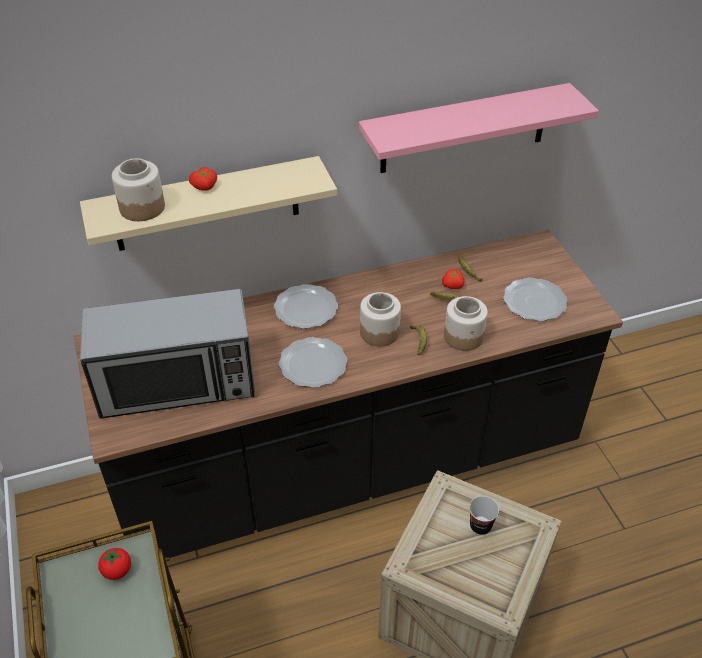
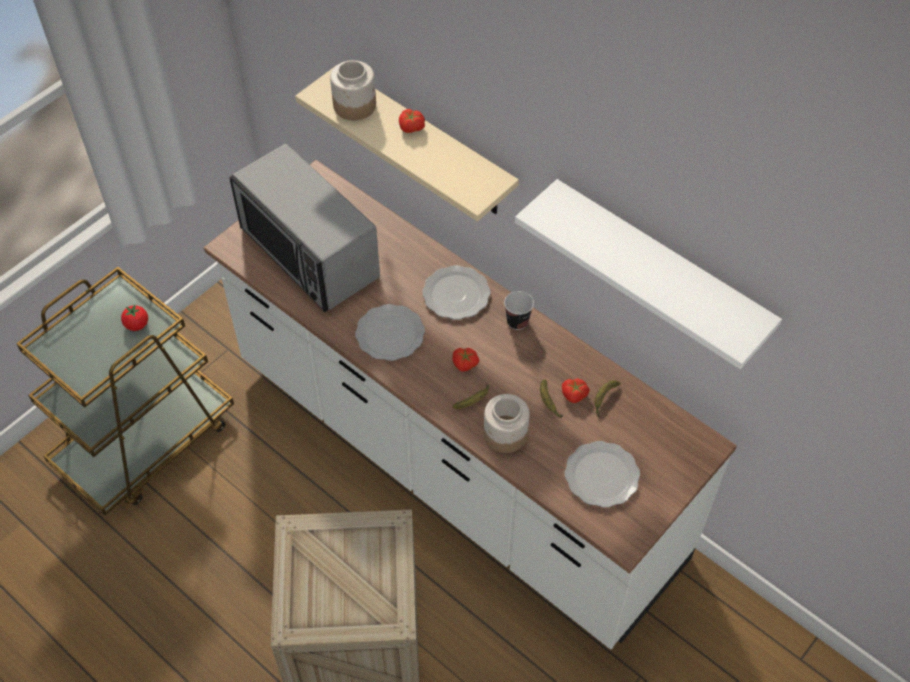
camera: 60 degrees right, 10 degrees up
black counter [74,229,623,558] -> white counter [204,160,737,650]
pink shelf [359,83,599,173] -> white shelf [515,179,782,369]
jar [360,292,401,347] -> tomato [452,348,479,372]
cup [469,496,499,535] -> cup moved to [504,291,534,330]

